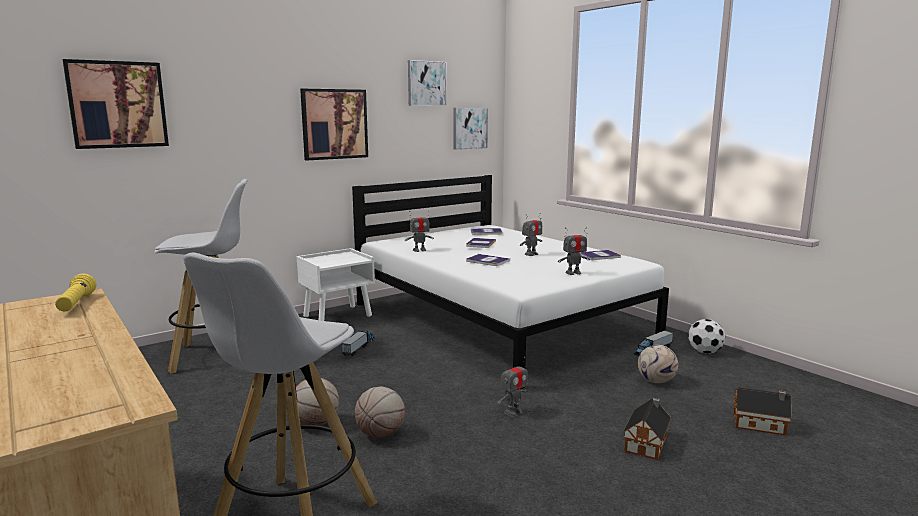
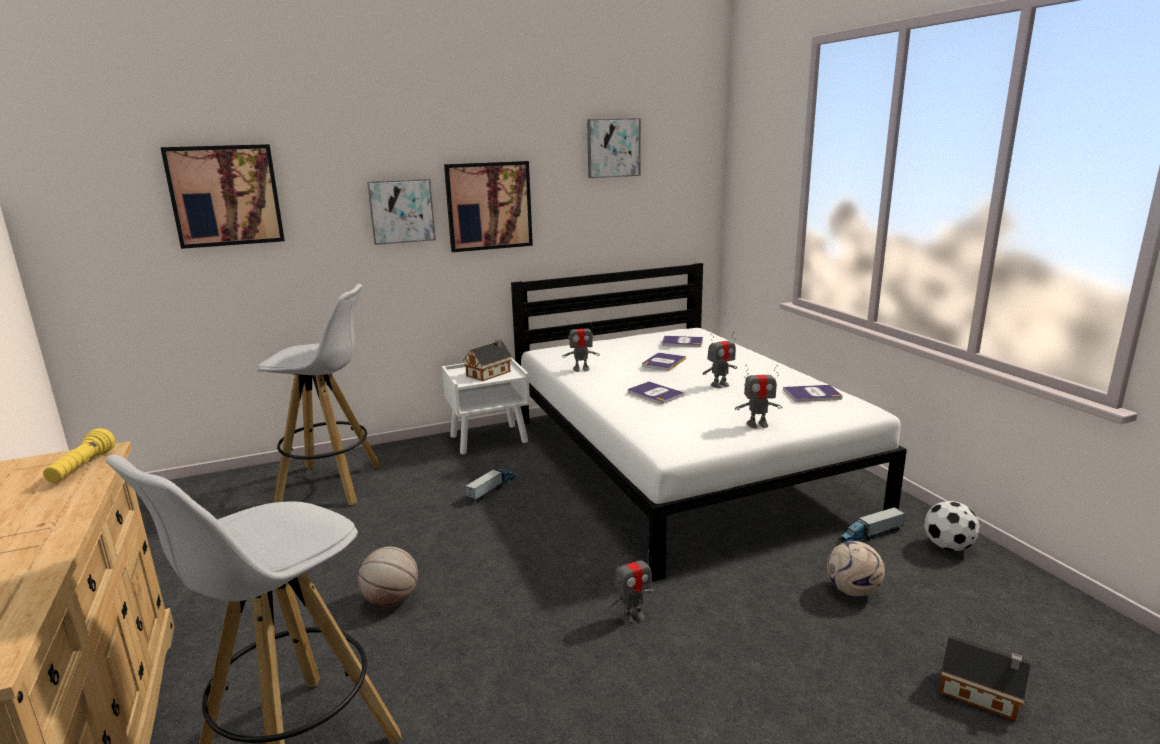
camera: 15 degrees right, 5 degrees up
basketball [355,387,405,437] -> none
picture [453,108,488,150] -> picture moved to [367,179,436,245]
toy house [623,398,671,460] -> toy house moved to [463,339,512,381]

